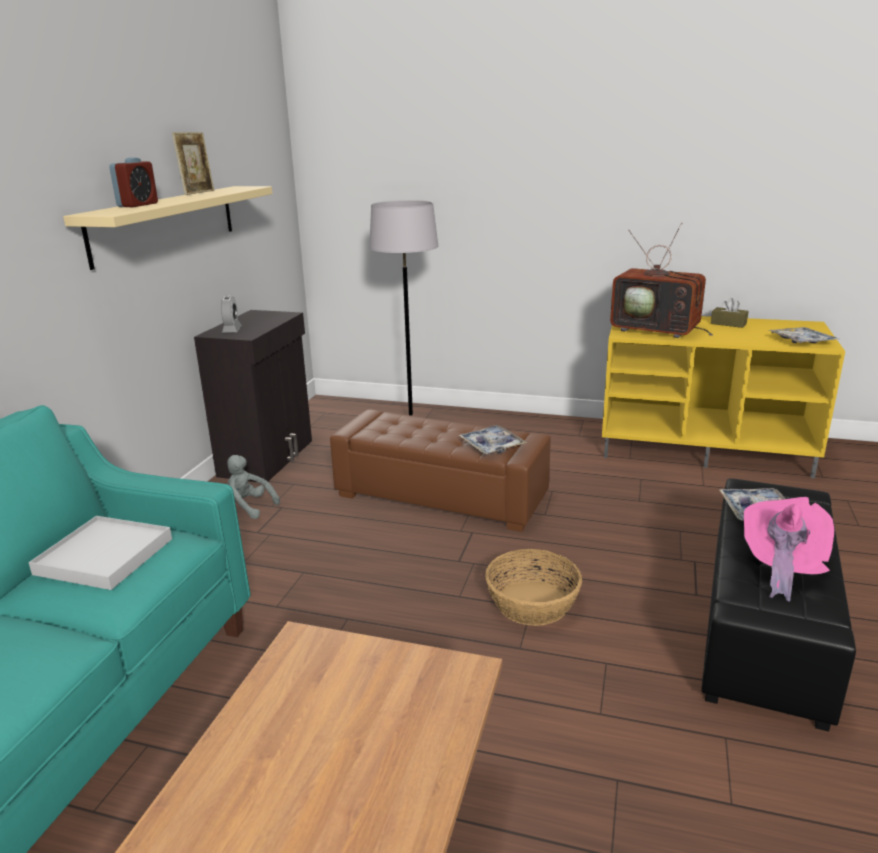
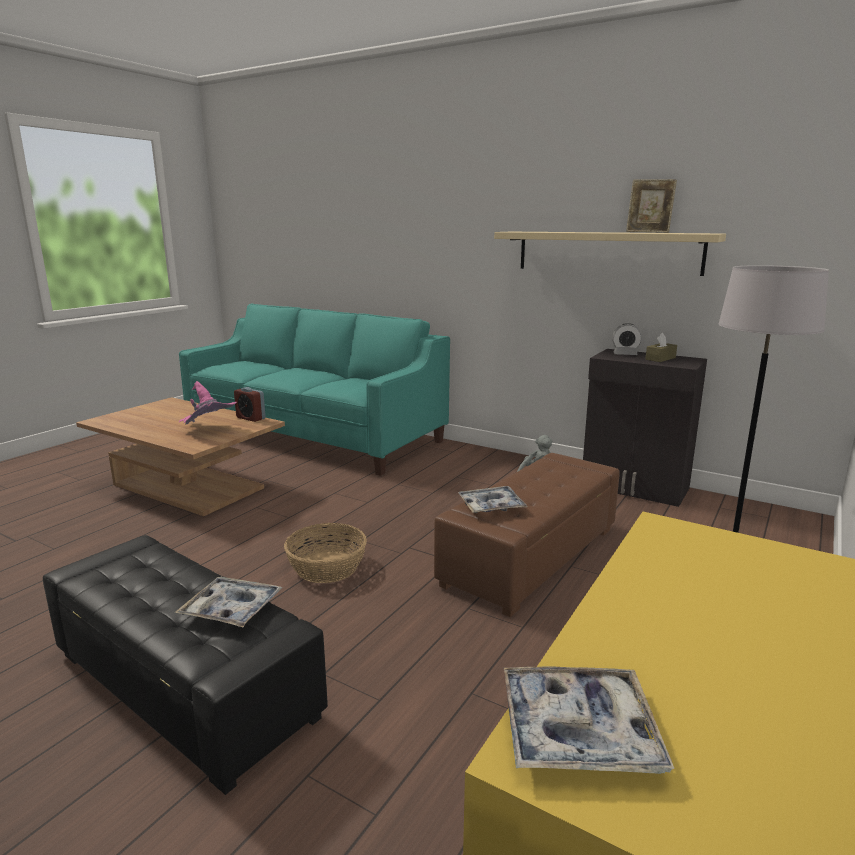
camera: 105 degrees right, 5 degrees down
white tray [28,516,172,590] -> none
alarm clock [109,157,158,207] -> alarm clock moved to [234,387,266,422]
television [610,223,713,338] -> none
brown tissue box [711,298,748,328] -> brown tissue box moved to [646,333,677,362]
pink hat [744,497,834,602] -> pink hat moved to [179,381,237,425]

